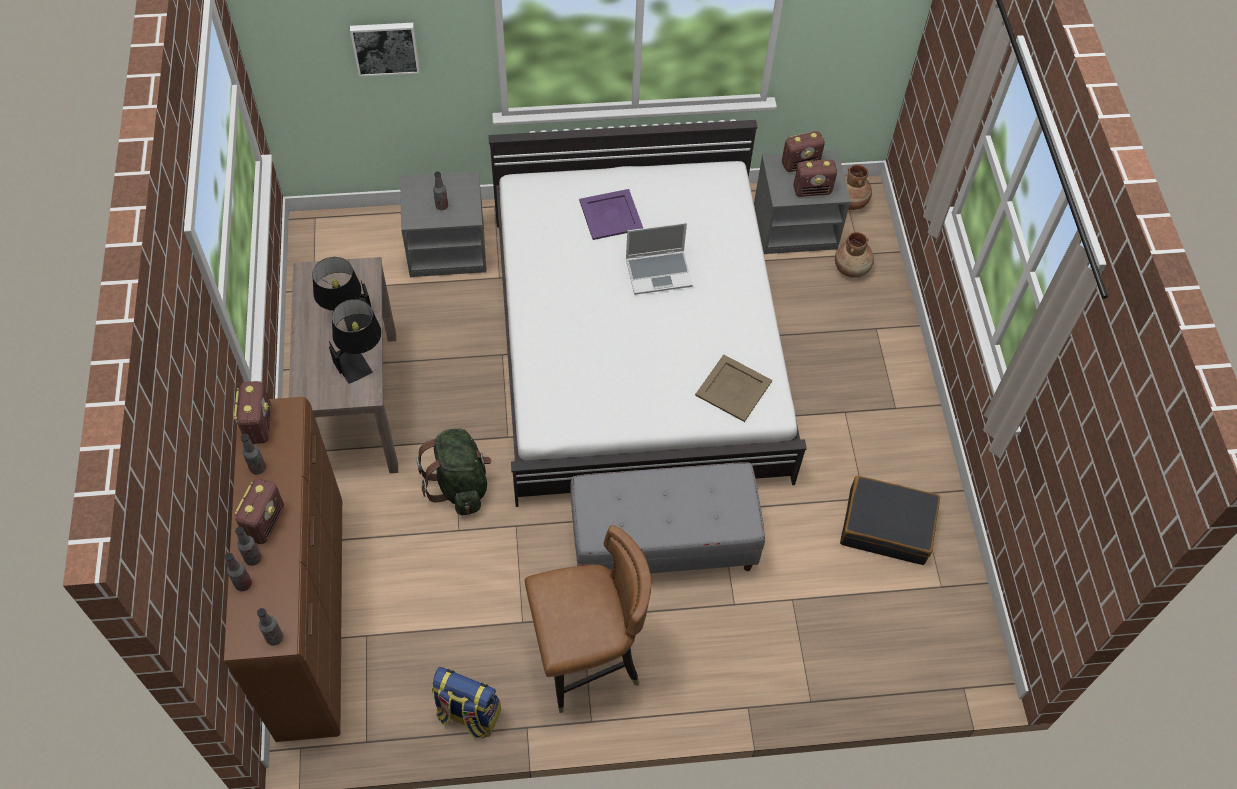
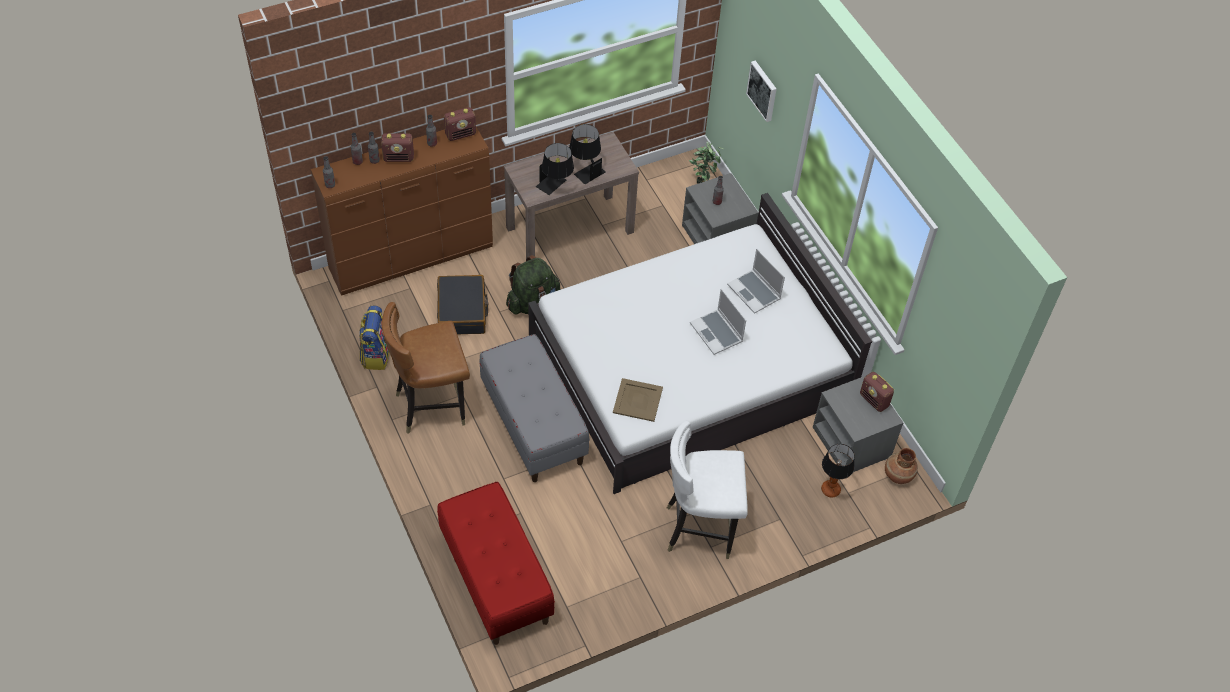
camera: 70 degrees right, 5 degrees down
brown chair [525,525,652,713] -> brown chair turned 105 degrees clockwise [382,302,470,433]
purple tray [579,189,643,240] -> laptop [727,249,785,314]
radio [793,160,837,197] -> none
brown vase [835,232,874,278] -> table lamp [821,444,855,498]
black suitcase [840,476,940,565] -> black suitcase moved to [437,275,489,334]
none -> red bench [437,482,555,645]
none -> white chair [667,421,748,559]
none -> potted plant [689,141,723,184]

